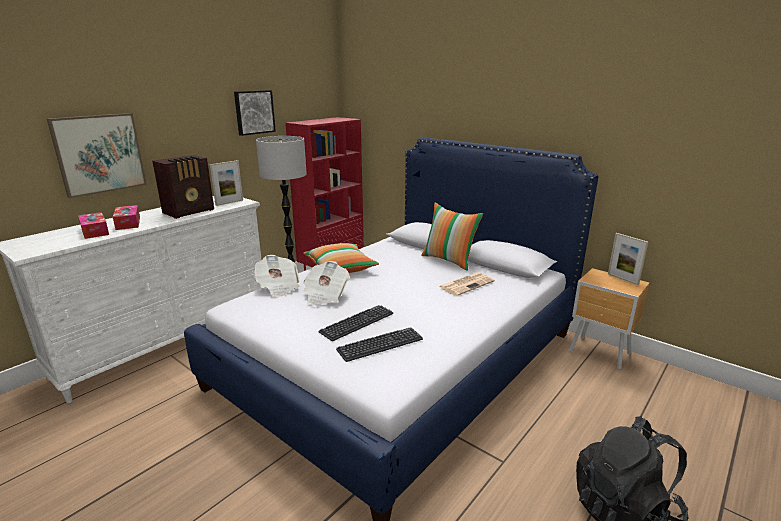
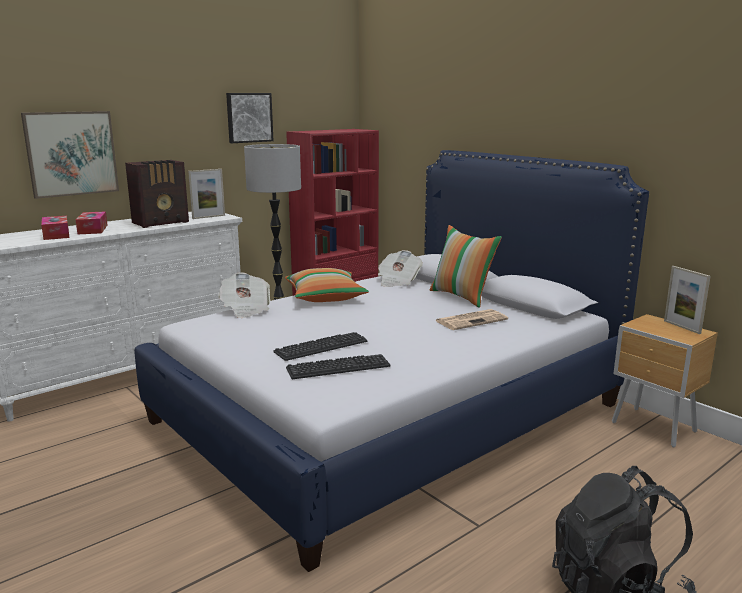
camera: 10 degrees right, 5 degrees down
newspaper [303,261,350,306] -> newspaper moved to [378,250,423,287]

